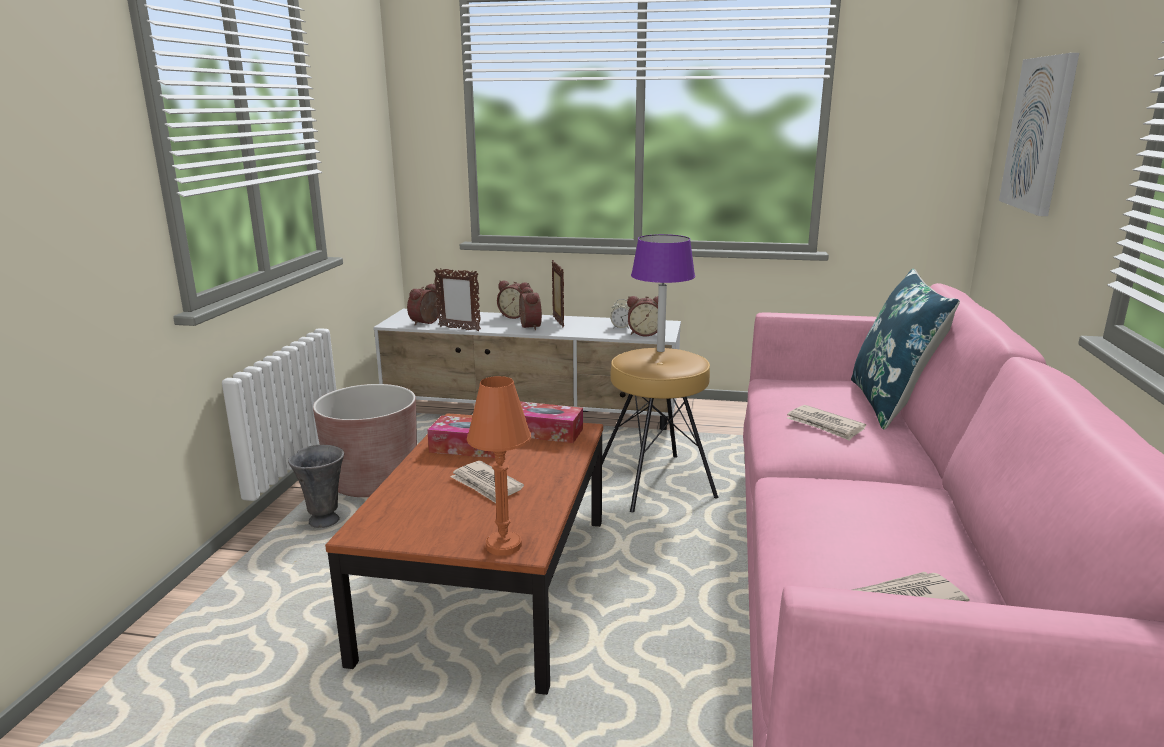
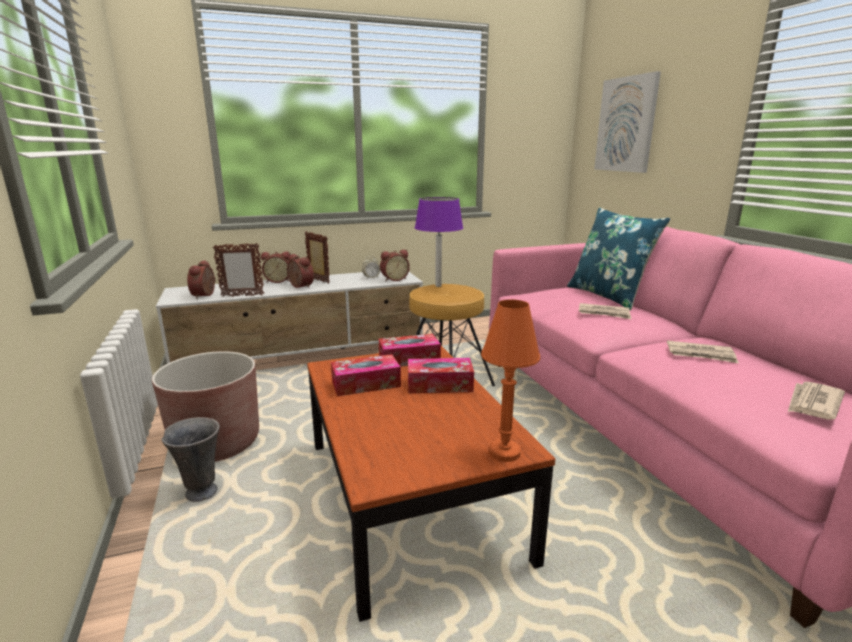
camera: 30 degrees left, 0 degrees up
newspaper [450,461,524,503] -> newspaper moved to [667,341,739,363]
none -> tissue box [408,358,474,393]

